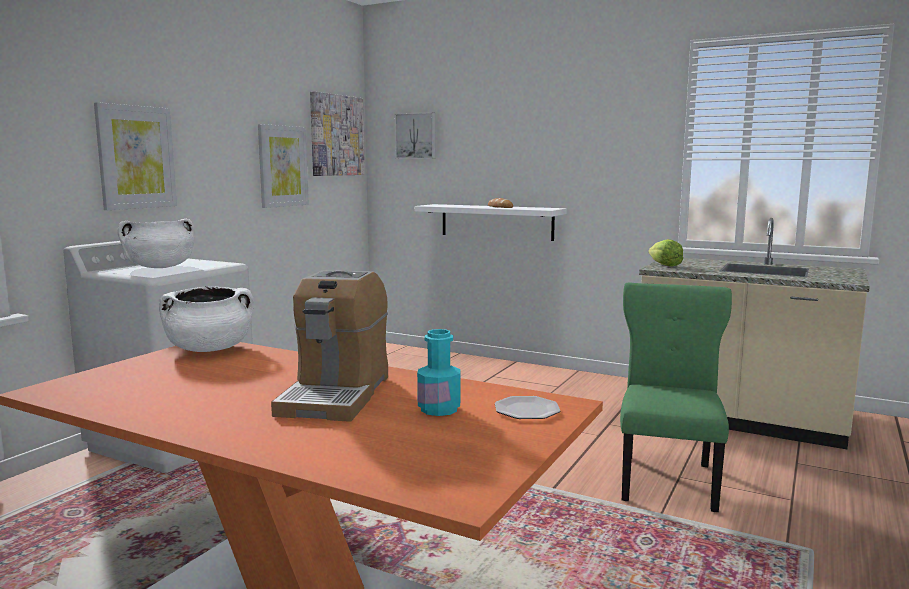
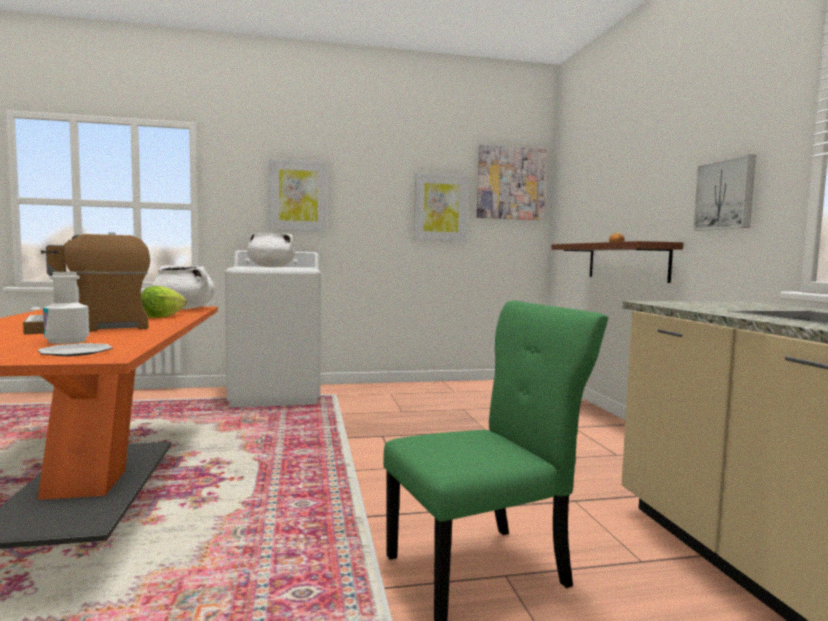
camera: 50 degrees right, 5 degrees down
picture [395,112,436,159] -> picture moved to [693,154,756,231]
white shelf [414,204,567,241] -> brown shelf [551,241,683,283]
turquoise bottle [417,329,460,416] -> white bottle [43,272,89,344]
lettuce [648,239,683,267] -> lettuce moved to [141,286,187,318]

